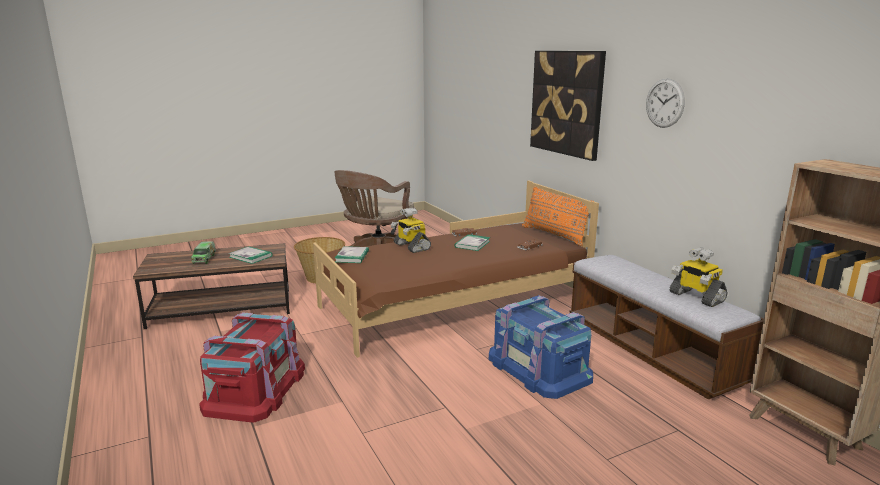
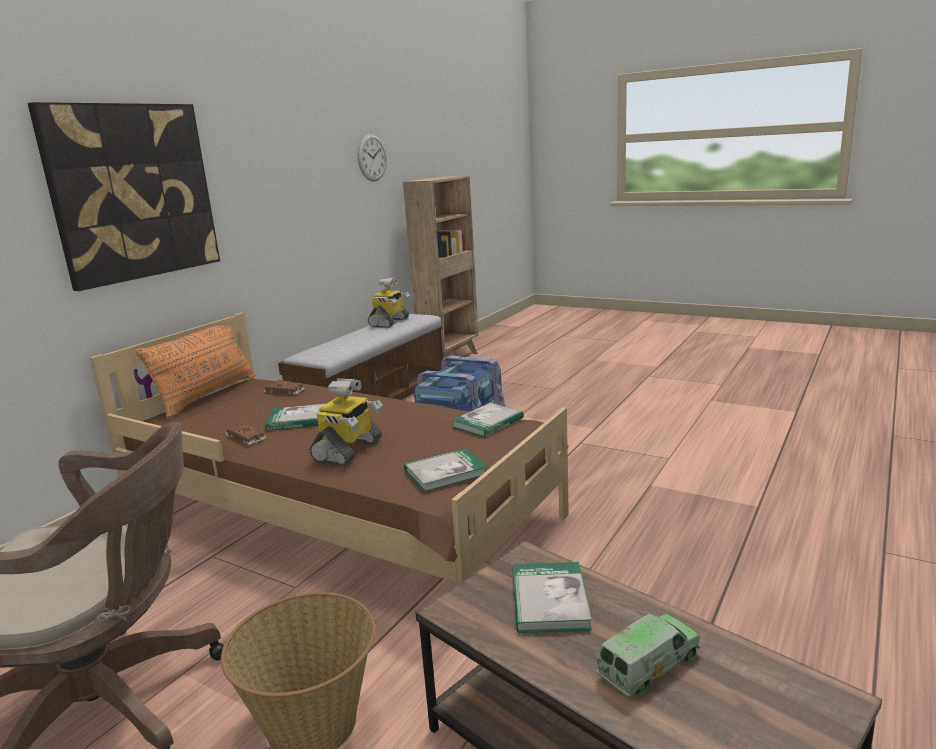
camera: 120 degrees left, 0 degrees up
red storage box [199,312,305,423] -> none
wall clock [646,78,685,128] -> wall clock moved to [357,134,387,182]
none -> book [451,402,524,437]

